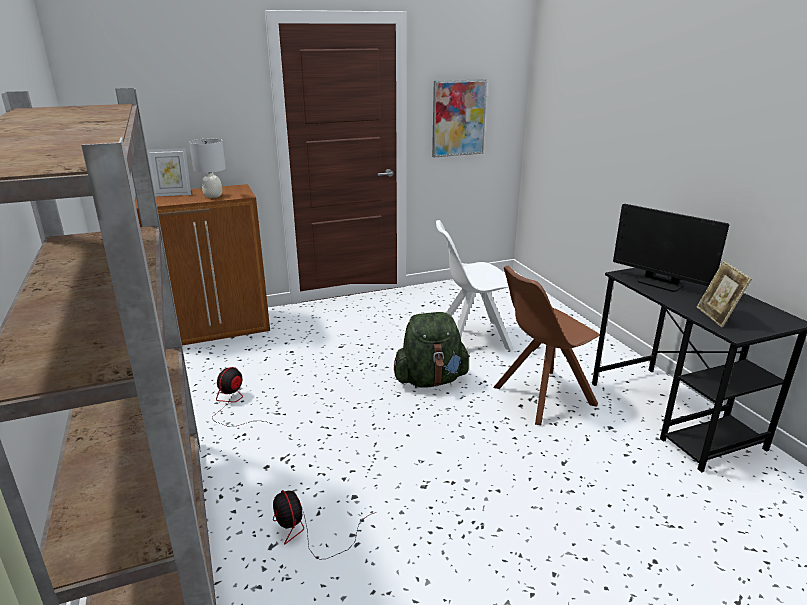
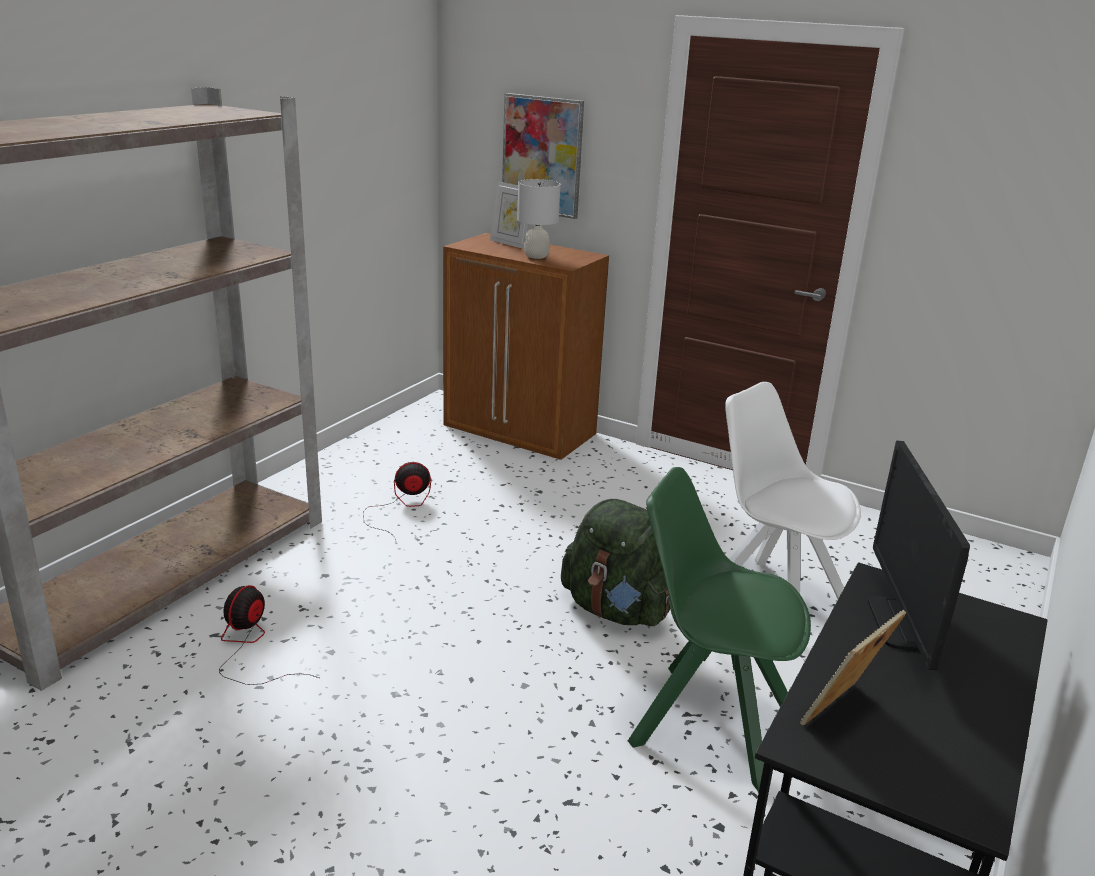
camera: 50 degrees right, 0 degrees up
picture [432,79,487,158] -> picture moved to [502,93,584,219]
brown chair [493,266,600,425] -> green chair [628,467,811,792]

